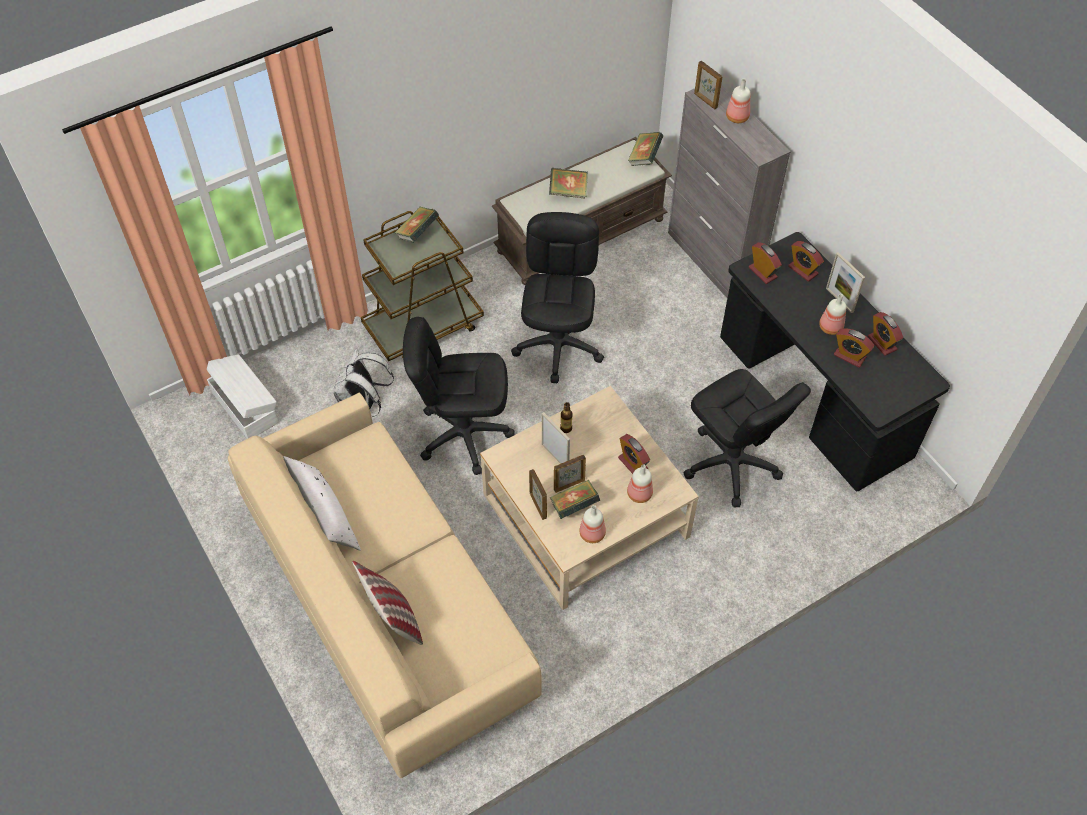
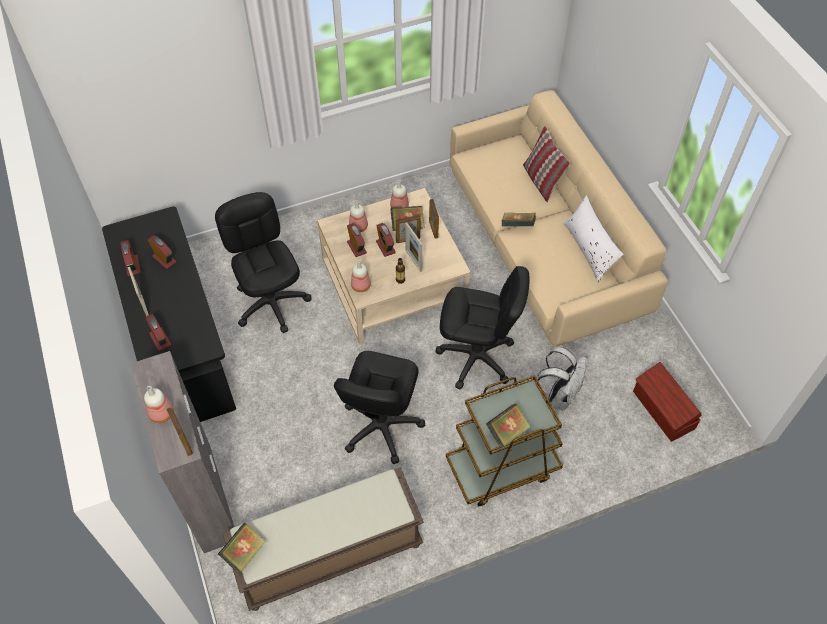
camera: 170 degrees left, 0 degrees up
white storage box [207,354,278,439] -> brown storage box [633,362,702,442]
book [549,168,588,199] -> book moved to [502,213,536,226]
alarm clock [749,242,782,284] -> alarm clock moved to [376,223,396,257]
bottle [819,294,846,335] -> bottle moved to [351,260,371,292]

